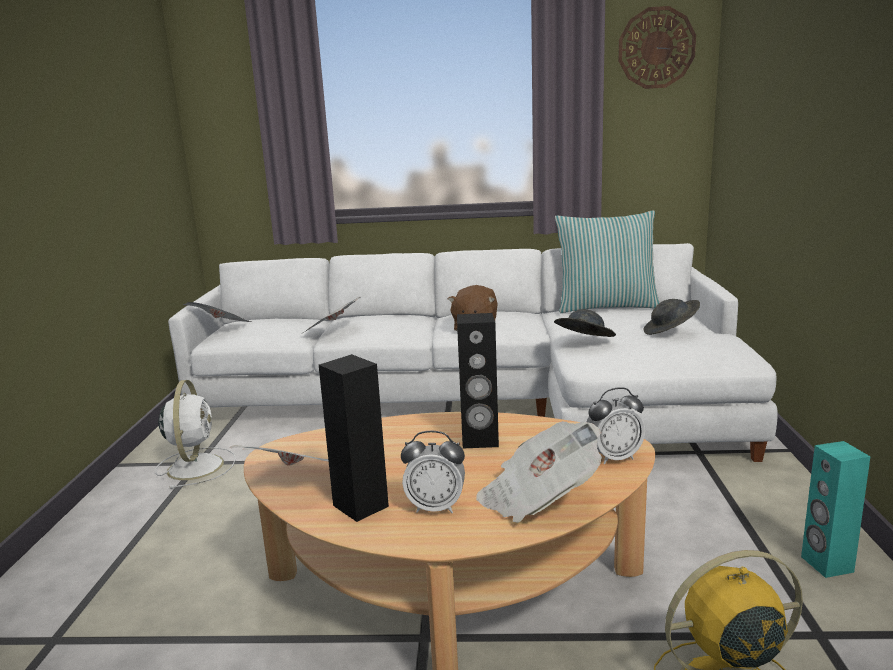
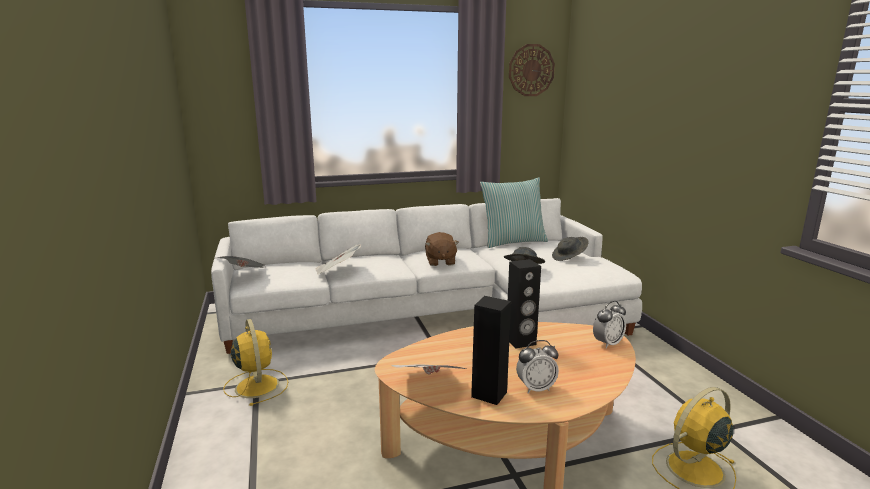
camera: 20 degrees left, 0 degrees up
white fan [155,380,236,489] -> yellow fan [223,319,288,406]
newspaper [476,421,602,523] -> none
turquoise speaker [801,441,871,578] -> none

